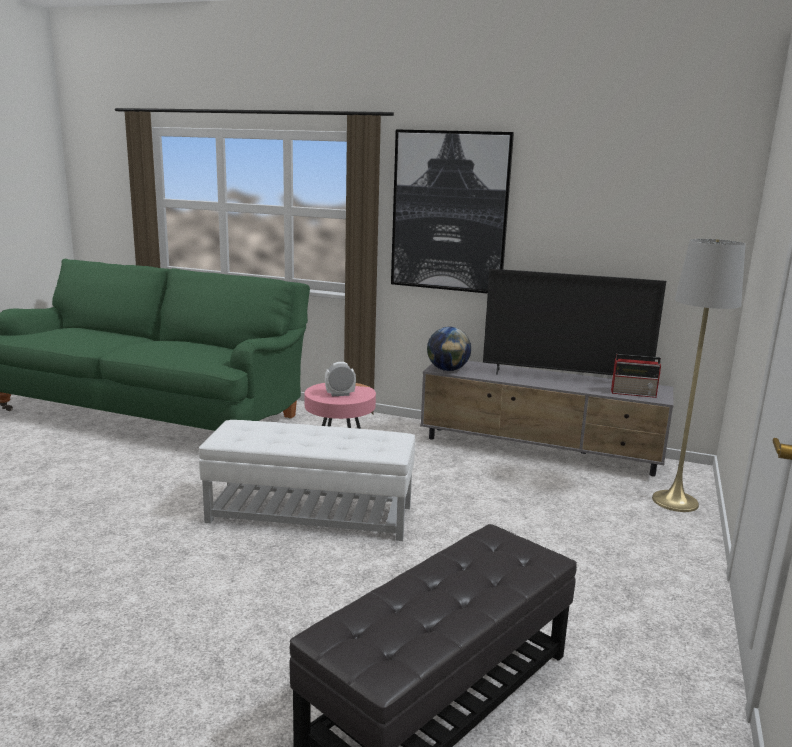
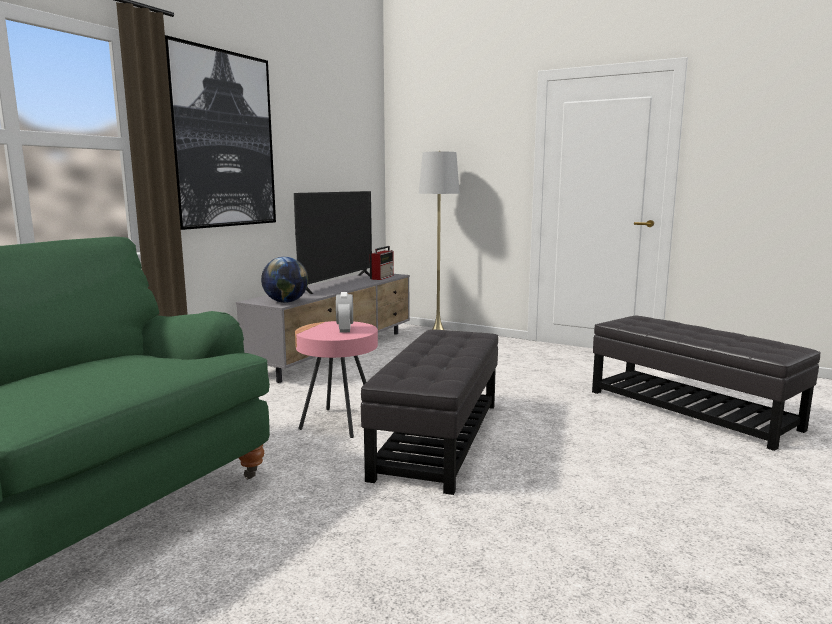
camera: 80 degrees left, 5 degrees down
white ottoman [199,420,415,541] -> black ottoman [361,330,498,495]

